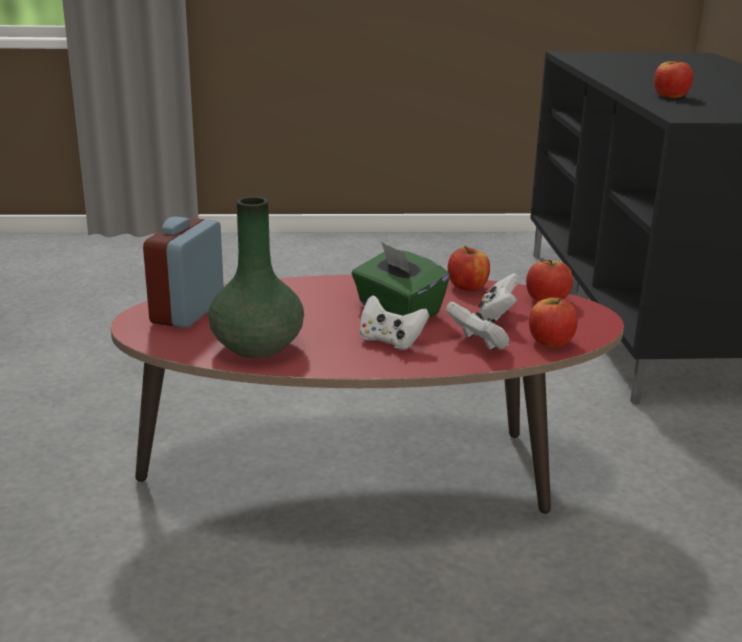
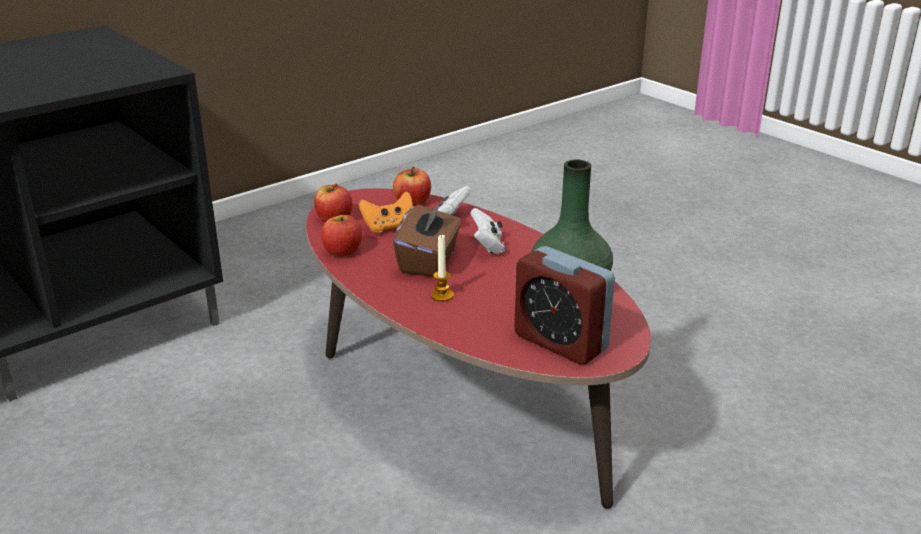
camera: 125 degrees left, 5 degrees up
alarm clock [143,217,224,328] -> alarm clock turned 60 degrees clockwise [514,246,615,365]
green tissue box [352,242,450,317] -> brown tissue box [393,200,461,277]
white game controller [478,273,520,321] -> orange game controller [359,191,413,233]
apple [654,58,693,98] -> none
none -> candle [431,234,454,302]

